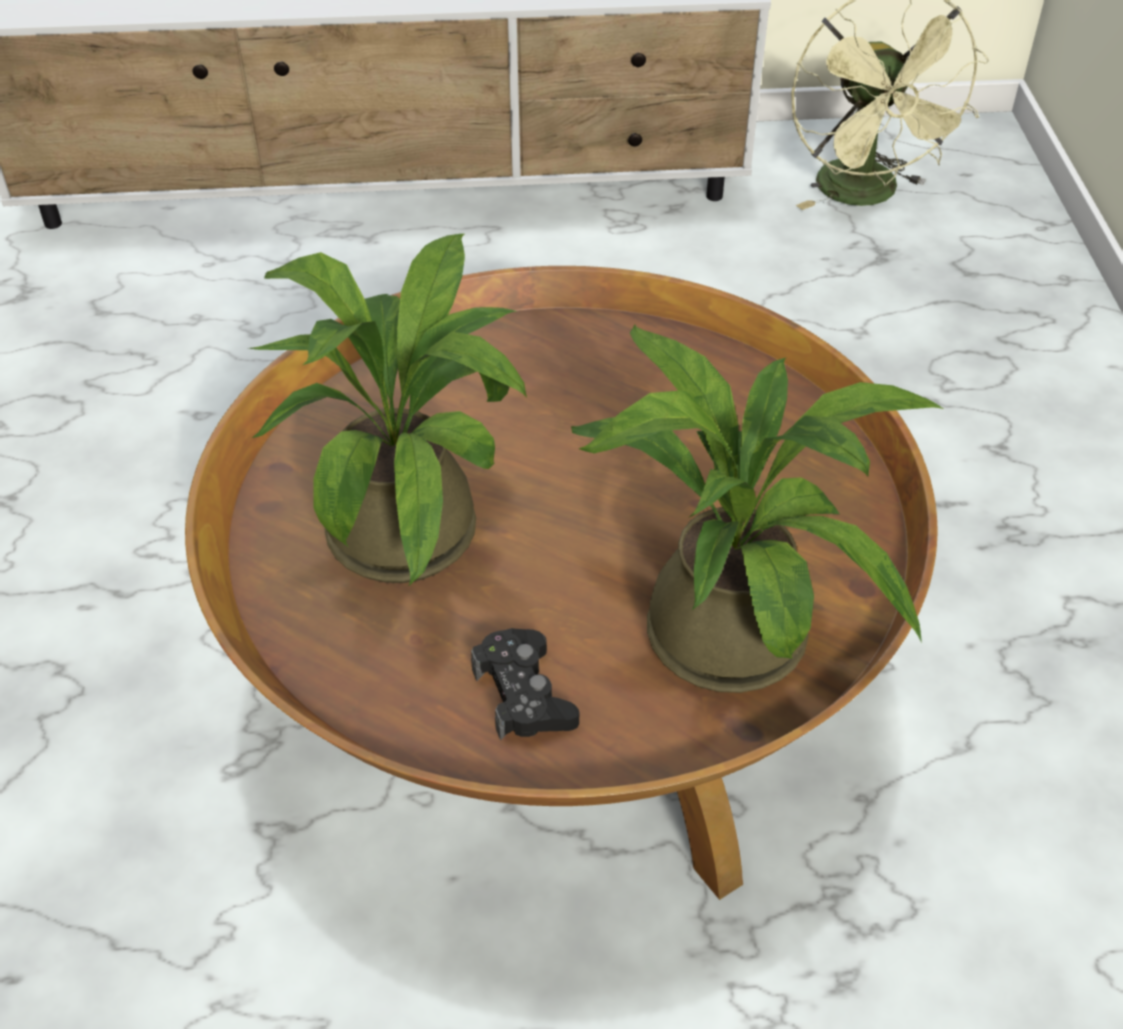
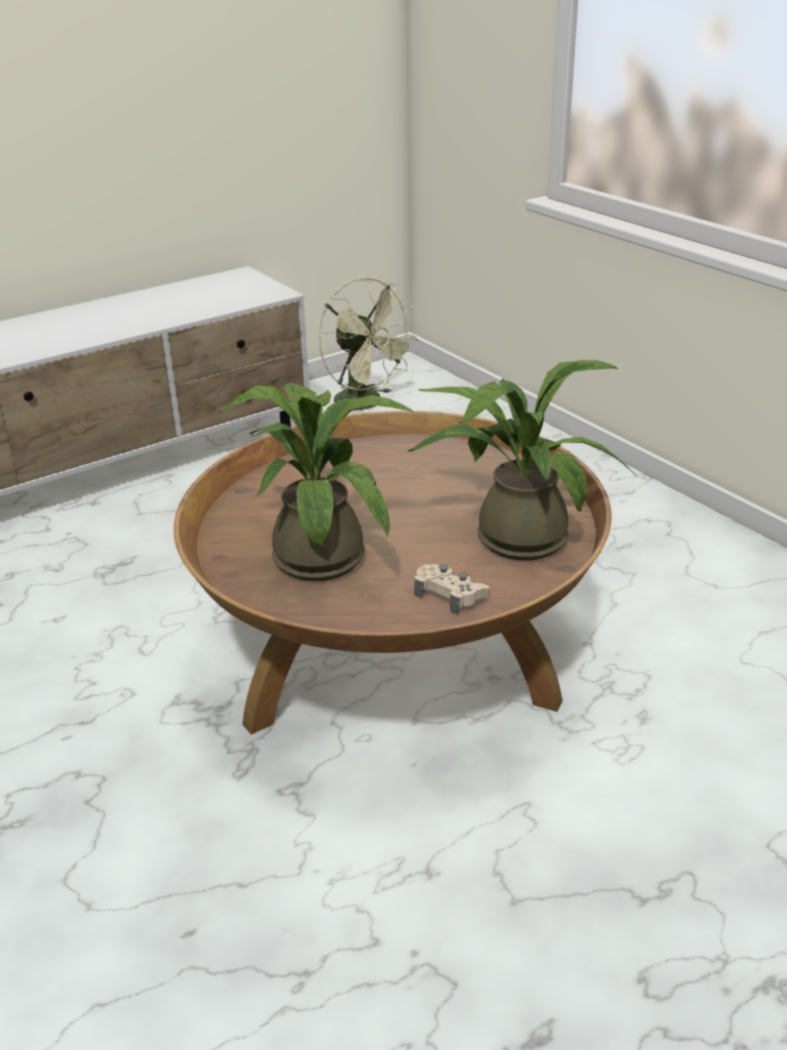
camera: 30 degrees left, 15 degrees down
black game controller [471,628,579,740] -> beige game controller [414,564,490,614]

